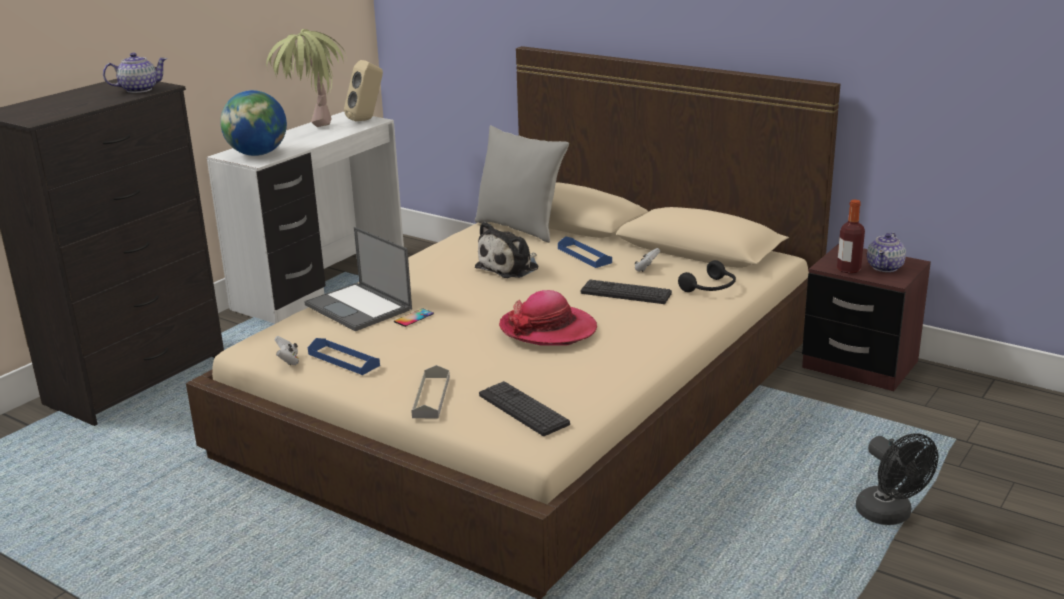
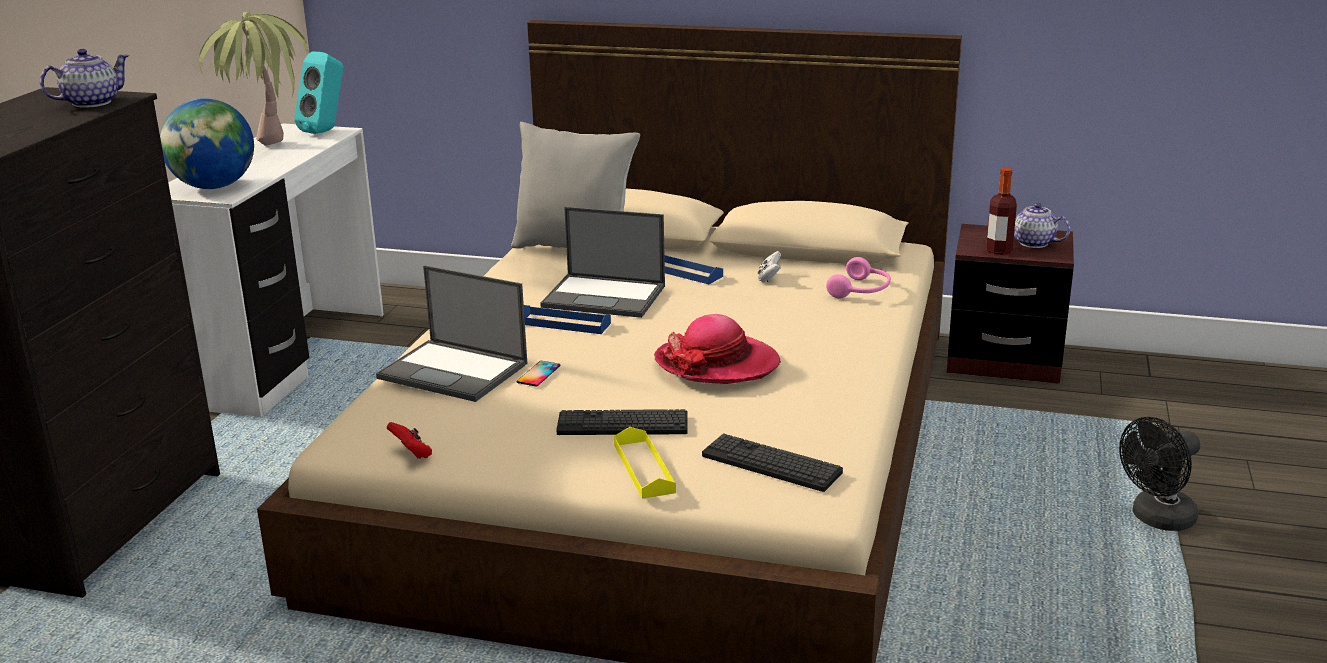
camera: 20 degrees left, 0 degrees up
white game controller [275,336,299,365] -> red game controller [387,422,432,459]
blue tray [308,338,380,375] -> blue tray moved to [524,305,611,334]
beige speaker [344,60,383,121] -> turquoise speaker [294,52,343,134]
grey tray [411,365,450,418] -> yellow tray [614,427,676,499]
plush toy [475,222,539,278] -> laptop [540,207,665,318]
keyboard [581,279,672,304] -> keyboard moved to [556,409,688,435]
black headphones [678,260,736,292] -> pink headphones [826,257,891,298]
black fan [856,433,938,525] -> black fan turned 105 degrees clockwise [1119,417,1200,531]
teapot [867,233,906,272] -> teapot turned 120 degrees clockwise [1014,203,1070,248]

